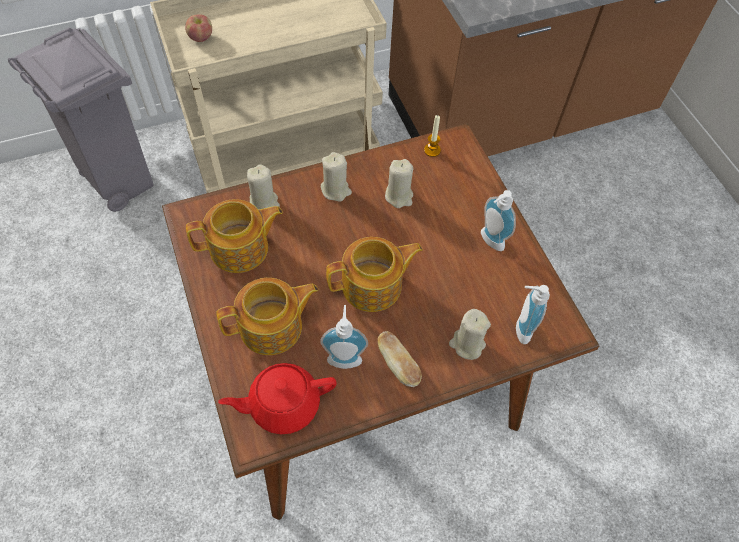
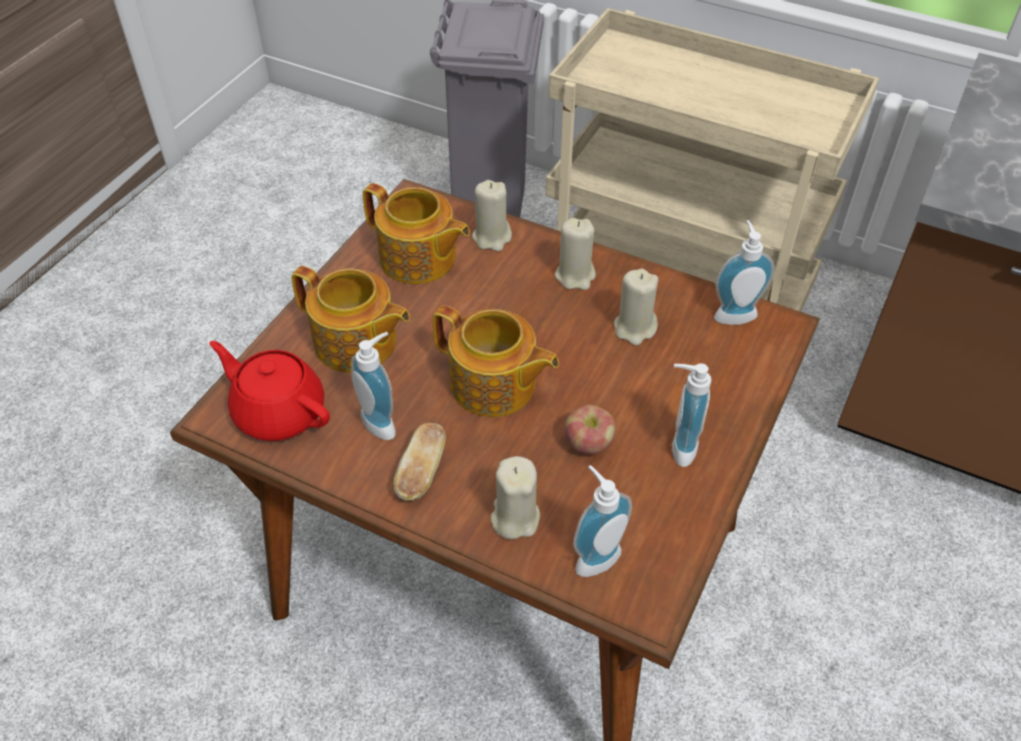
camera: 50 degrees right, 10 degrees down
apple [185,14,212,42] -> apple moved to [565,405,616,455]
candle [424,115,441,157] -> soap dispenser [714,220,775,325]

